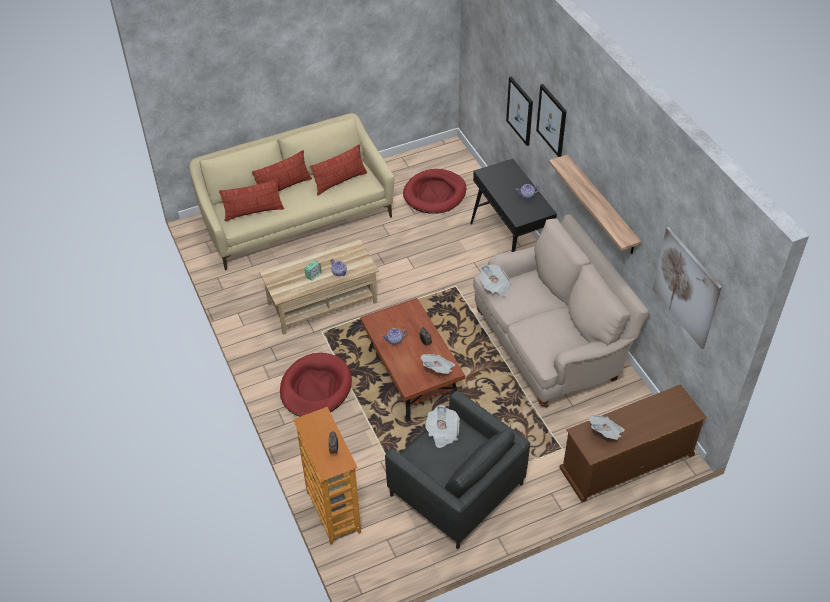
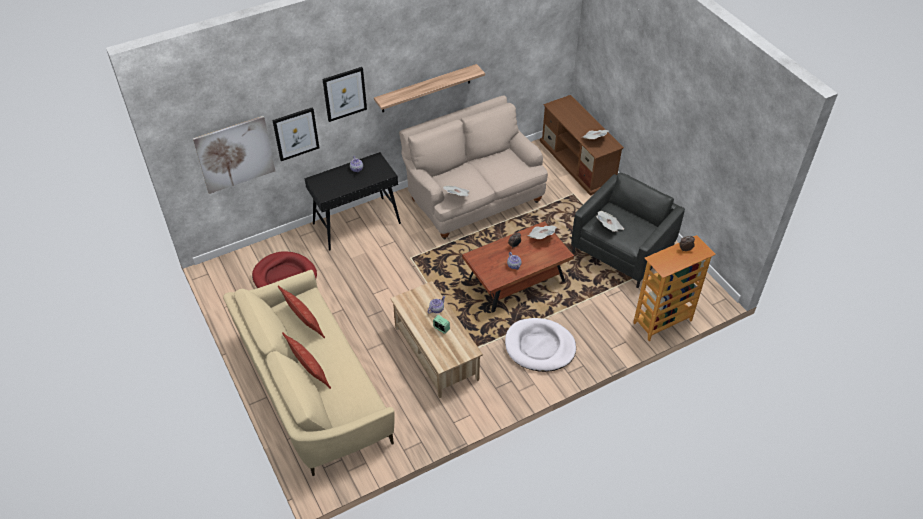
camera: 95 degrees left, 0 degrees up
pillow [219,179,284,221] -> none
red dog bed [280,353,352,417] -> white dog bed [505,318,576,372]
picture [653,227,722,349] -> picture moved to [193,116,275,194]

